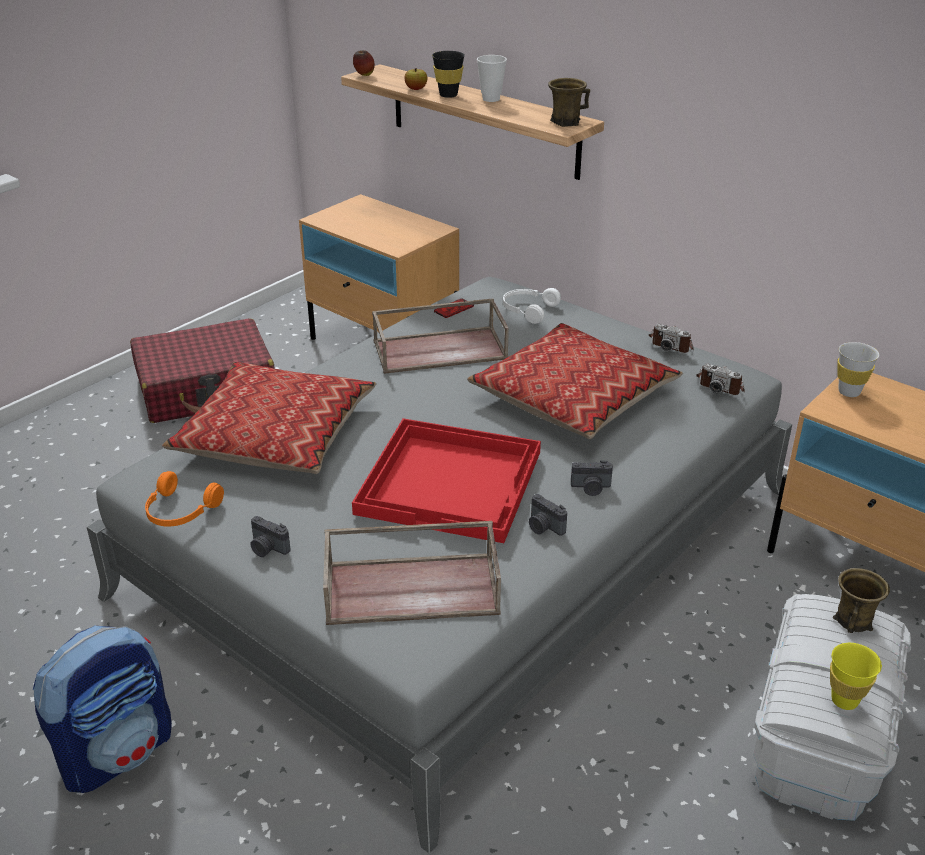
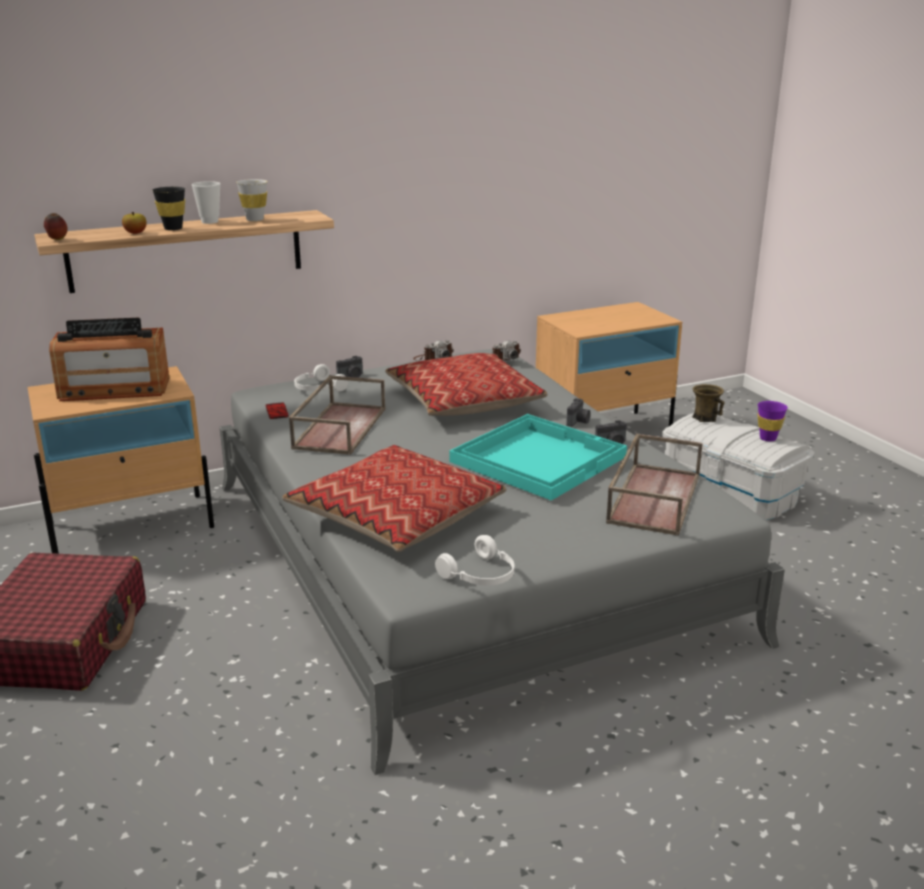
camera: 65 degrees left, 10 degrees down
backpack [33,626,172,793] -> none
orange headphones [145,471,224,527] -> white headphones [435,535,514,586]
camera [251,516,291,557] -> camera moved to [336,356,363,378]
red tray [352,418,541,543] -> turquoise tray [449,414,627,501]
brown mug [548,78,590,127] -> none
yellow cup [830,643,882,710] -> purple cup [757,401,788,442]
white cup [838,342,879,397] -> white cup moved to [236,179,267,221]
none -> radio [49,318,169,401]

